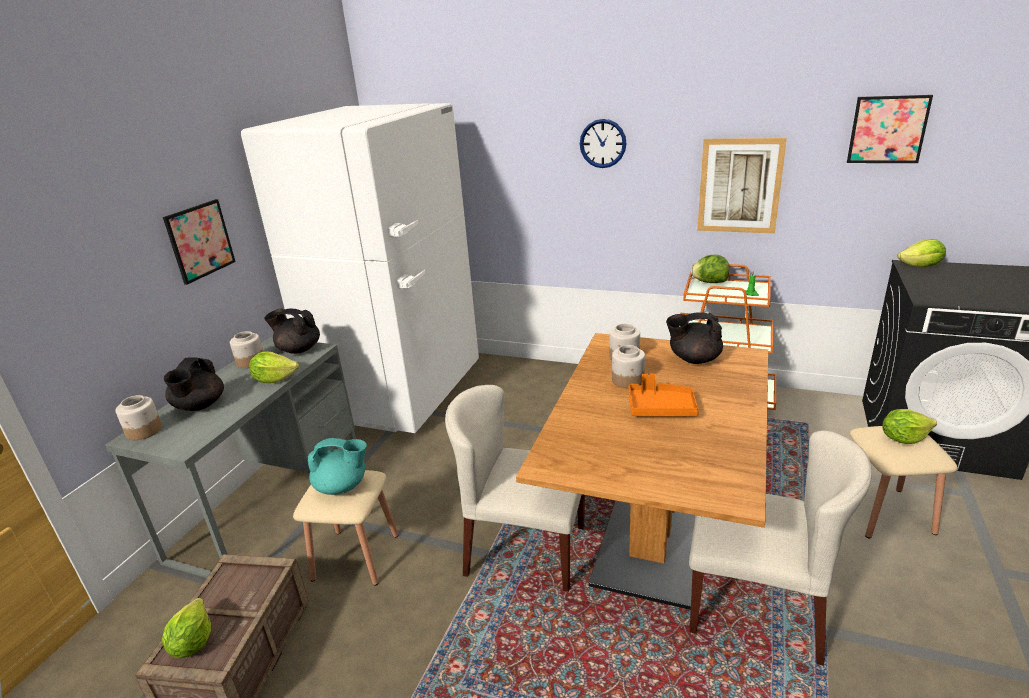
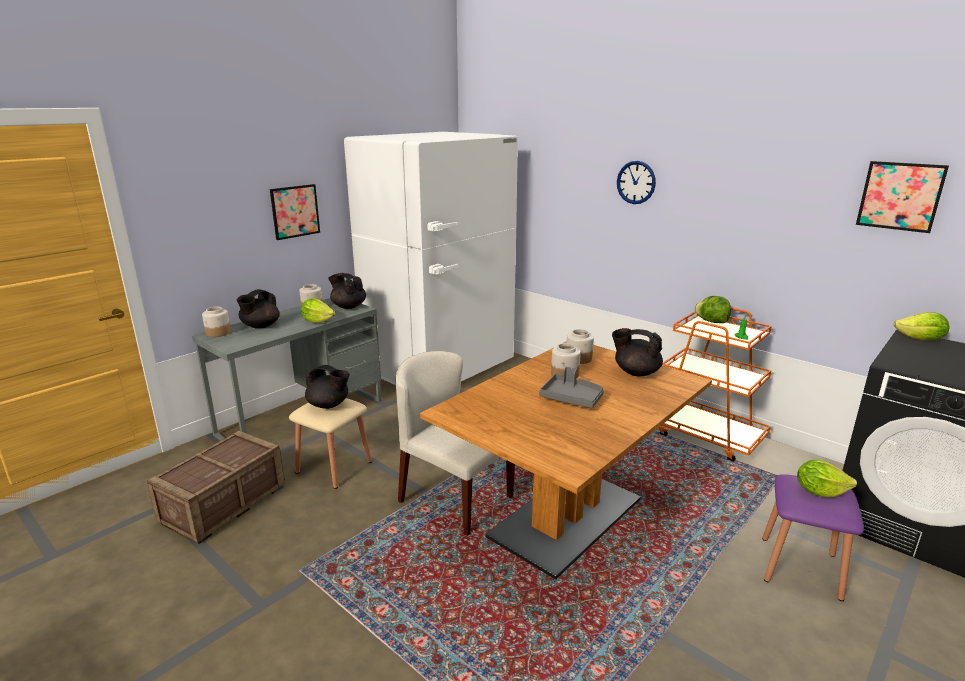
camera: 20 degrees right, 5 degrees down
lettuce [162,598,211,658] -> none
turquoise teapot [308,438,367,495] -> black teapot [305,365,350,409]
orange tray [629,374,699,417] -> grey tray [539,367,604,408]
beige chair [689,431,872,666] -> none
picture [697,138,787,234] -> none
beige stool [849,426,957,539] -> purple stool [762,474,864,601]

